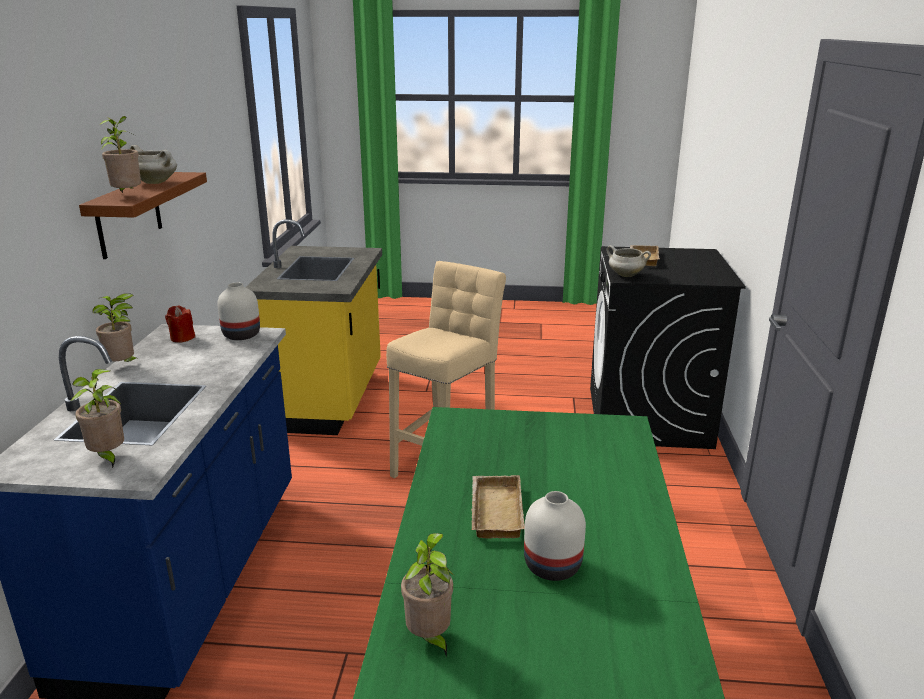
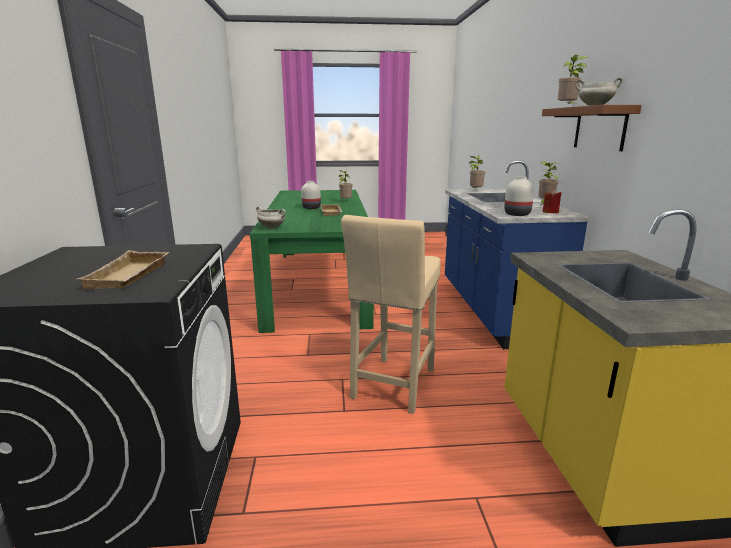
camera: 170 degrees right, 5 degrees down
white cooking pot [606,245,651,277] -> white cooking pot moved to [256,206,286,229]

